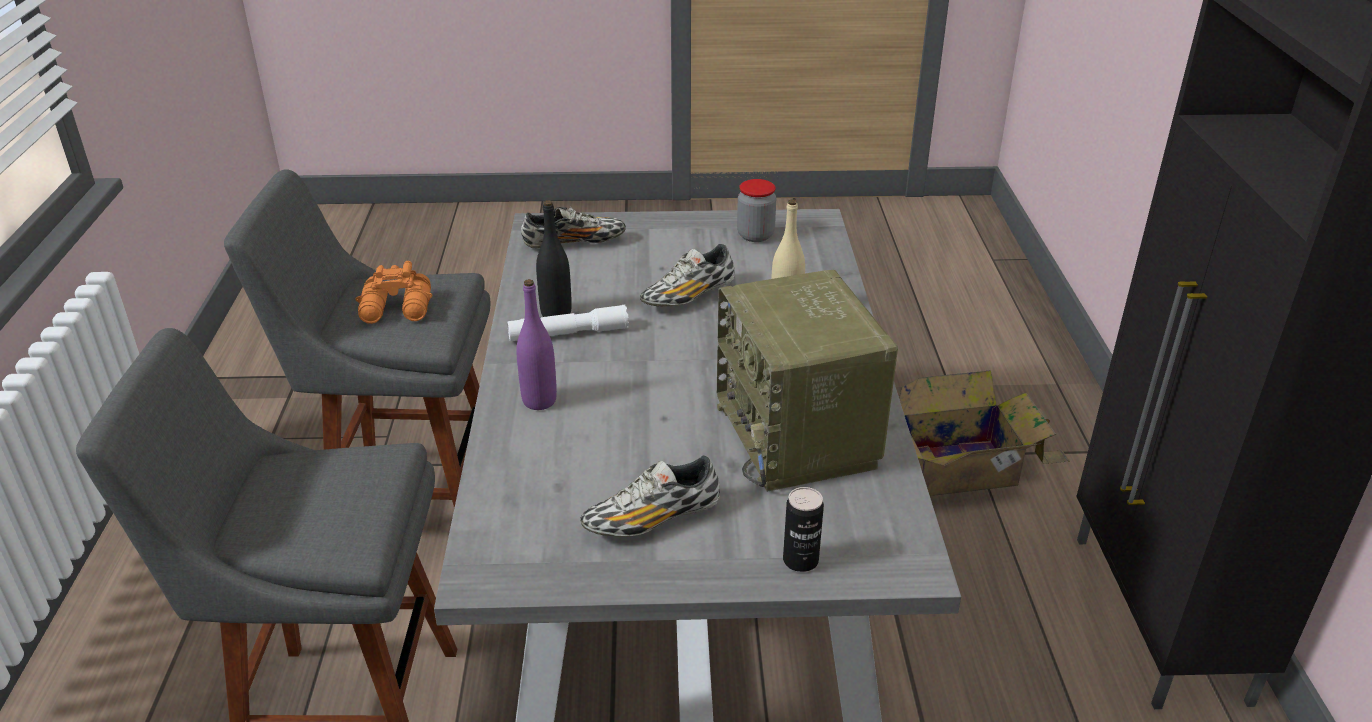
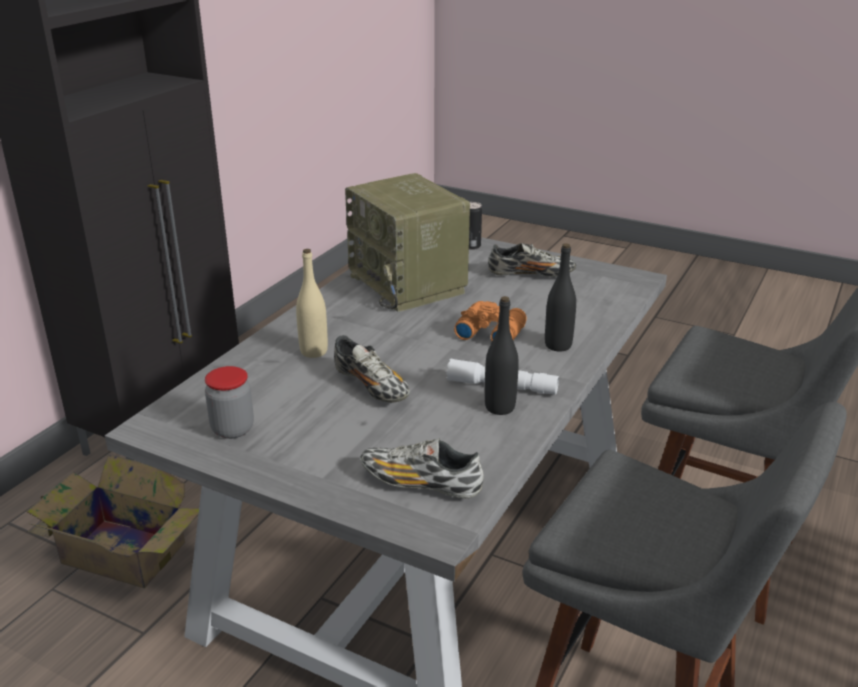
camera: 150 degrees left, 5 degrees down
orange binoculars [355,261,432,324] -> orange binoculars moved to [454,301,527,341]
purple bottle [516,279,557,410] -> black bottle [545,243,576,351]
shoe [640,244,734,307] -> shoe turned 60 degrees clockwise [334,335,410,402]
radio [717,270,898,492] -> radio turned 135 degrees clockwise [345,173,470,312]

